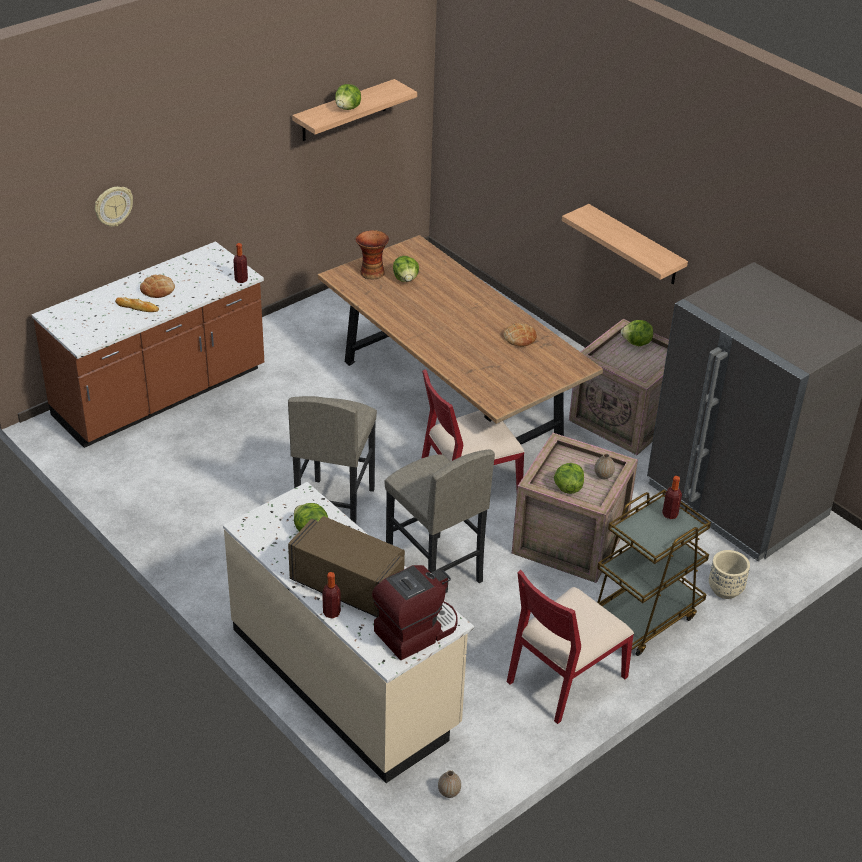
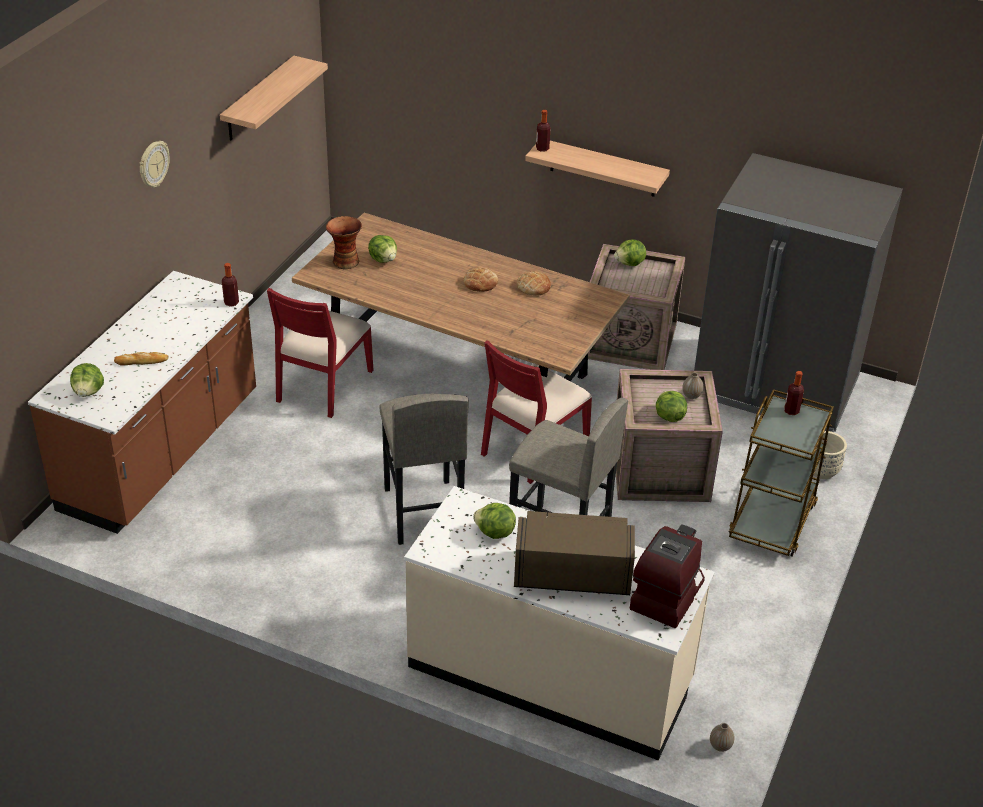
camera: 25 degrees left, 0 degrees up
wall clock [95,187,133,227] -> wall clock moved to [140,141,170,188]
bread [140,275,175,298] -> bread moved to [464,267,498,292]
bottle [322,572,341,619] -> bottle moved to [536,110,551,152]
lettuce [335,84,361,110] -> lettuce moved to [70,363,104,397]
red chair [507,570,634,724] -> red chair moved to [267,288,374,418]

